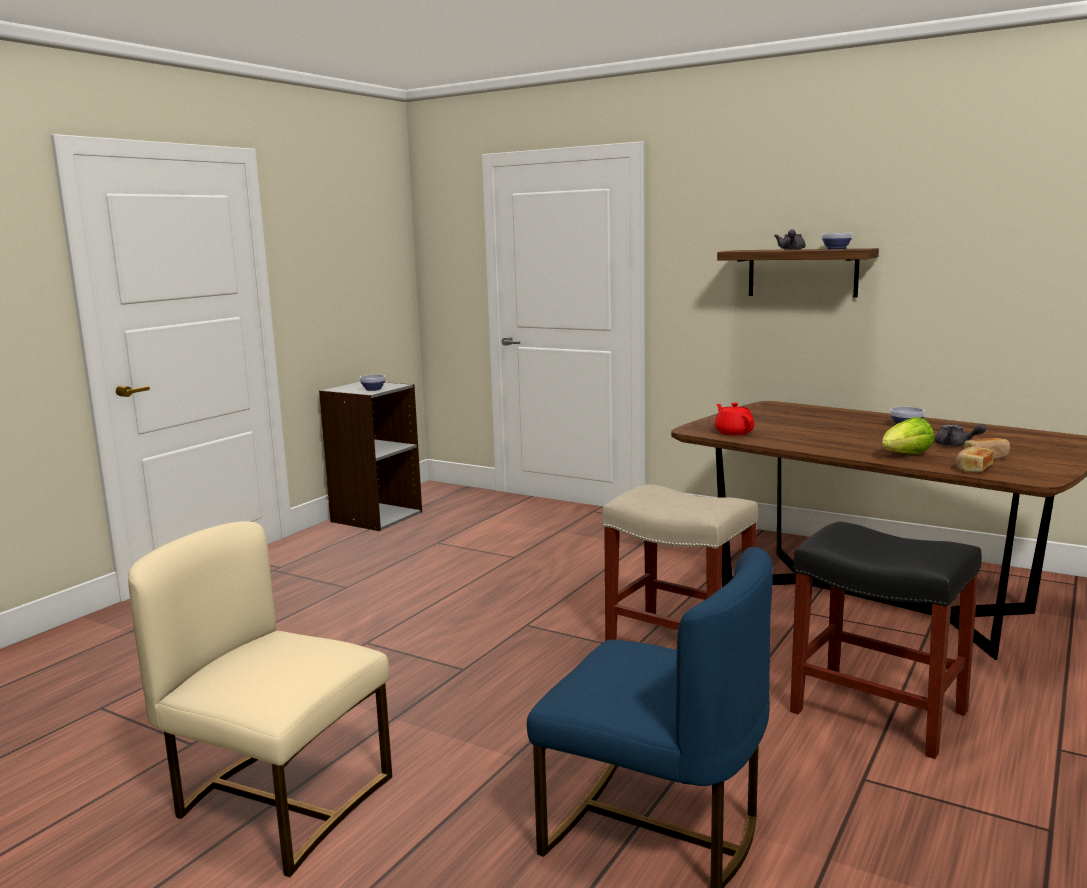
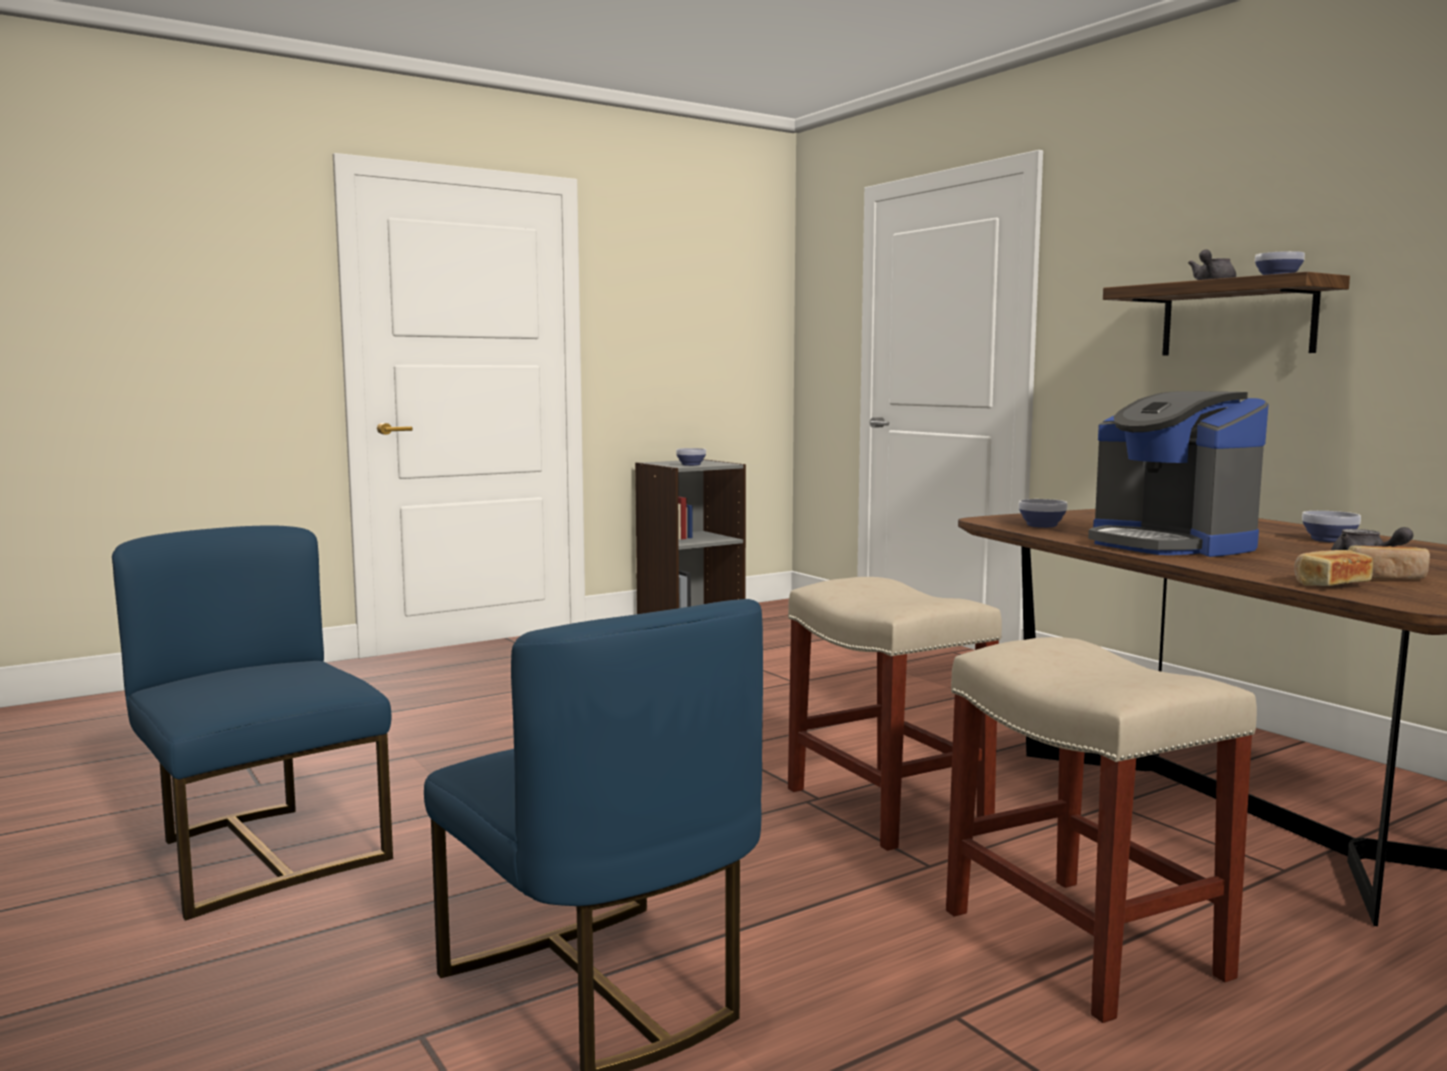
camera: 25 degrees right, 5 degrees down
beige chair [128,521,392,877] -> blue chair [112,525,393,920]
red teapot [714,403,754,435] -> bowl [1018,499,1068,528]
black stool [790,522,982,759] -> beige stool [946,637,1257,1023]
lettuce [882,417,935,454] -> none
none -> coffee machine [1088,391,1269,557]

